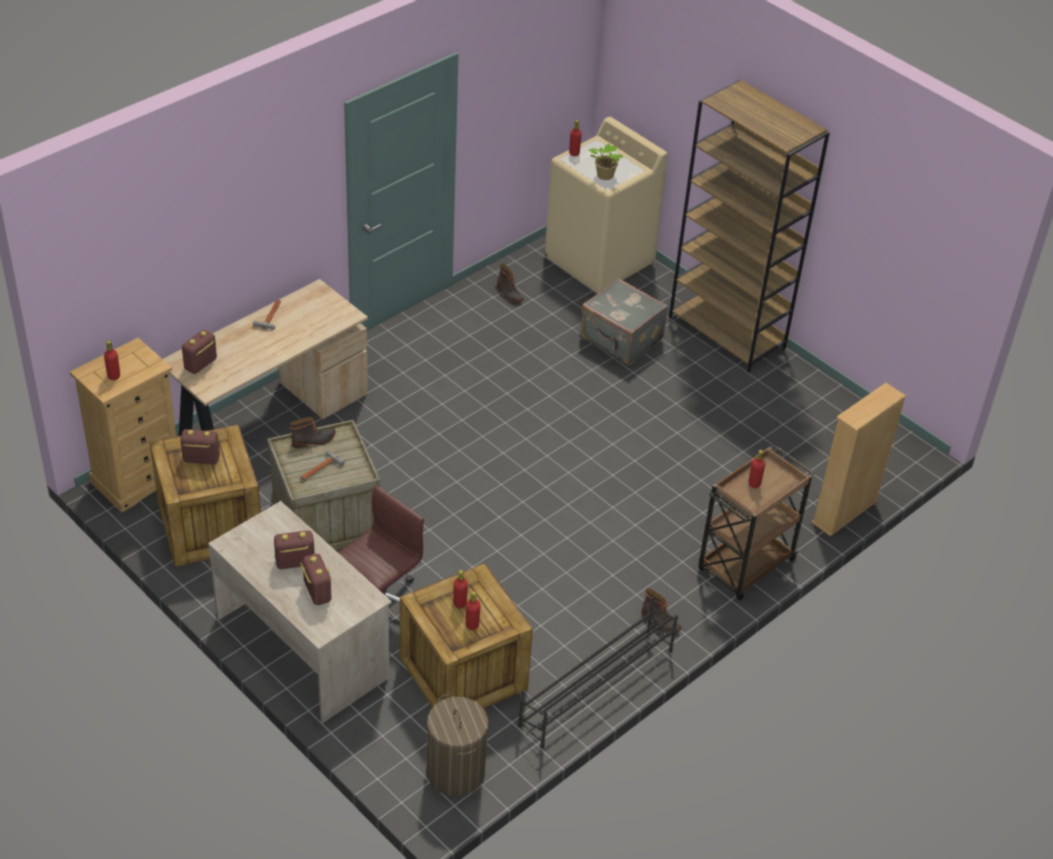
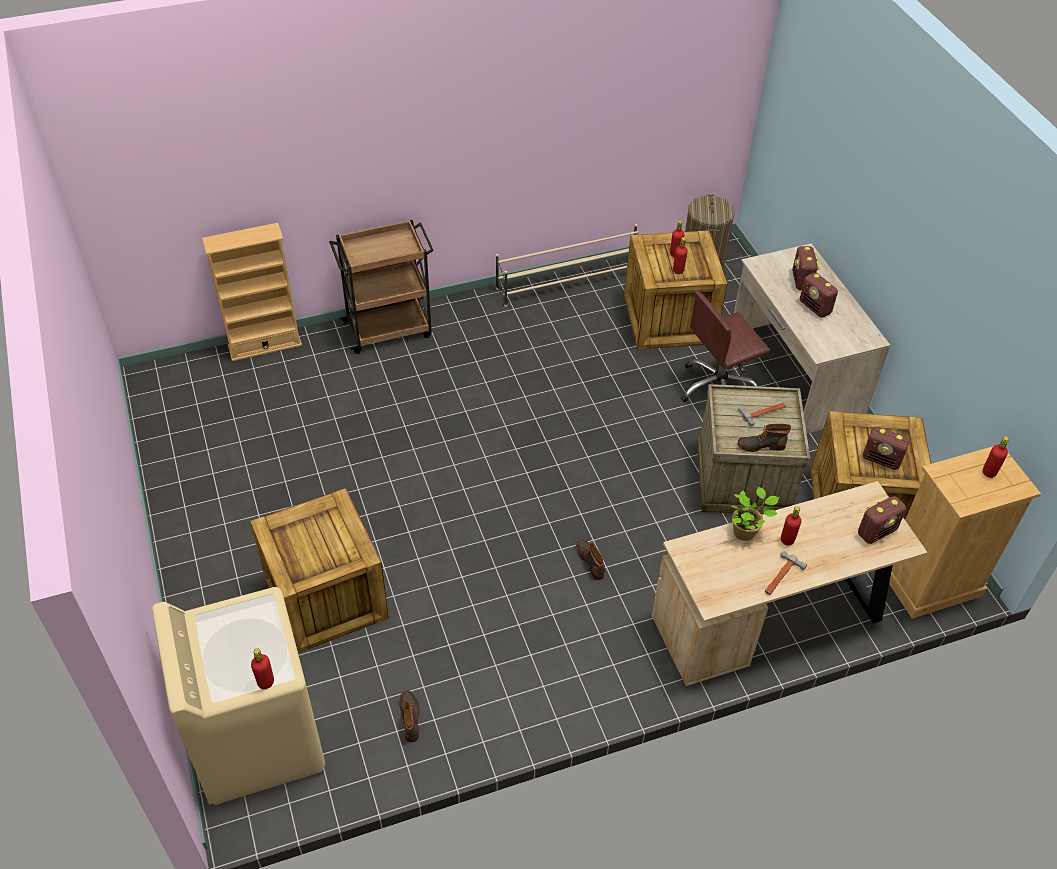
camera: 155 degrees left, 5 degrees up
radio [274,530,315,569] -> radio turned 45 degrees clockwise [800,272,838,318]
black shoe rack [518,596,678,748] -> beige shoe rack [496,224,639,307]
grey suitcase [581,278,668,365] -> crate [250,488,389,653]
potted plant [589,143,623,180] -> potted plant moved to [731,487,779,541]
boot [642,588,682,633] -> boot moved to [576,539,605,580]
brown bookcase [669,80,830,372] -> none
red bottle [748,450,765,488] -> red bottle moved to [781,506,801,546]

